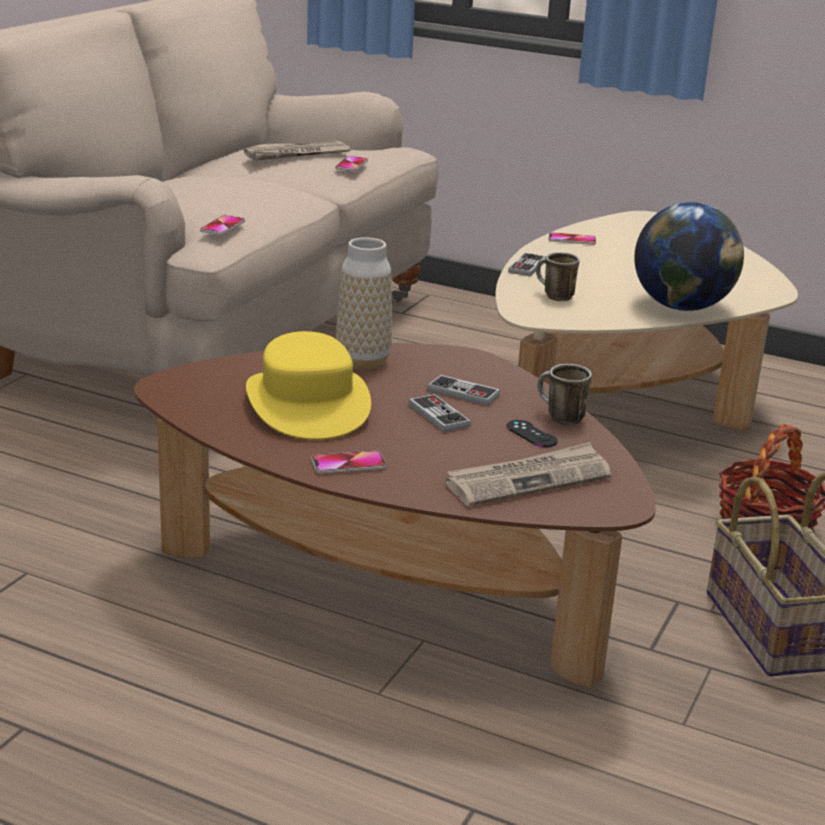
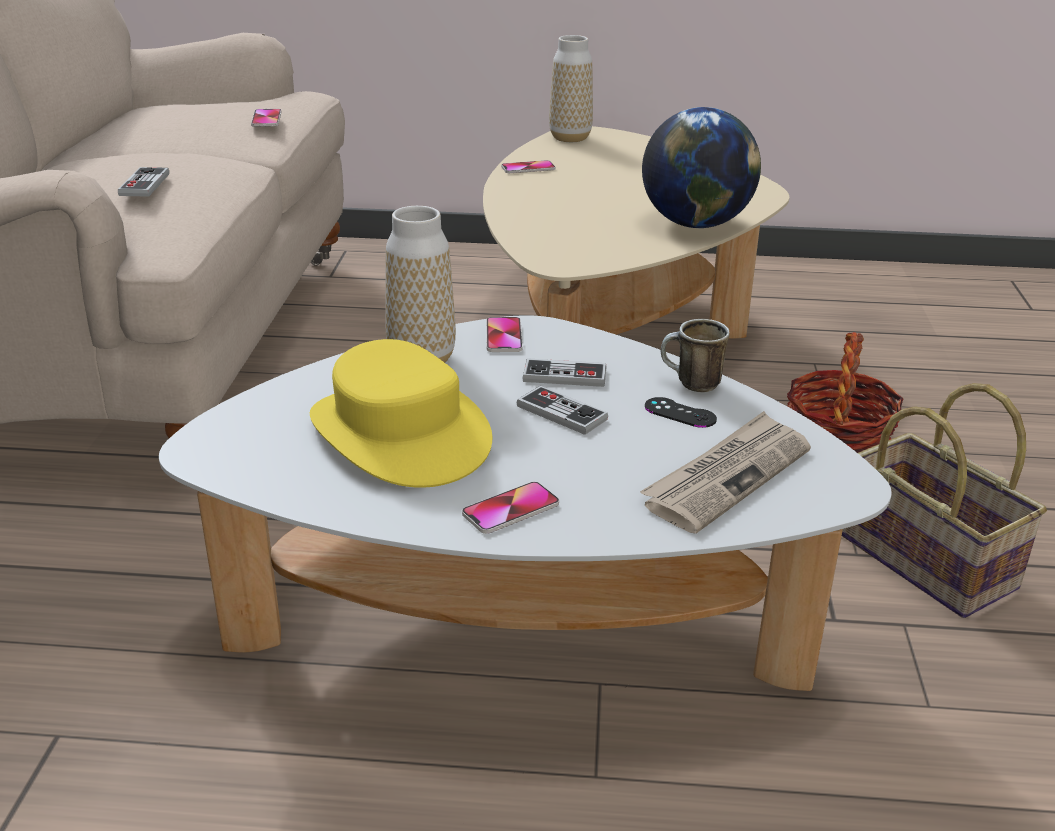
camera: 20 degrees left, 5 degrees up
brown coffee table [134,343,656,688] -> white coffee table [159,315,892,691]
phone [200,215,245,235] -> phone moved to [486,317,523,352]
newspaper [244,141,350,161] -> none
game controller [508,253,546,276] -> game controller moved to [118,167,169,197]
mug [536,252,580,301] -> none
none -> vase [549,35,593,142]

